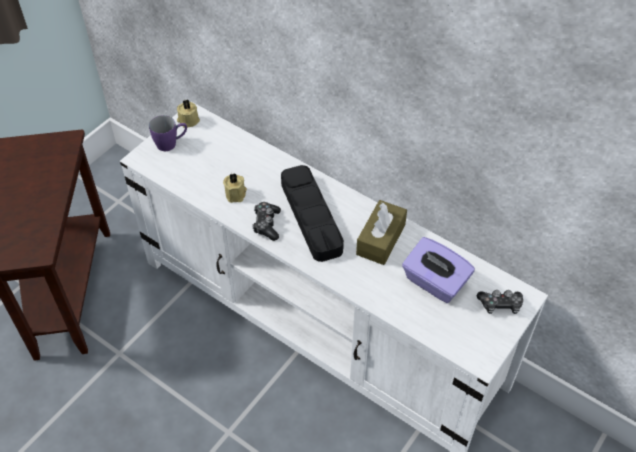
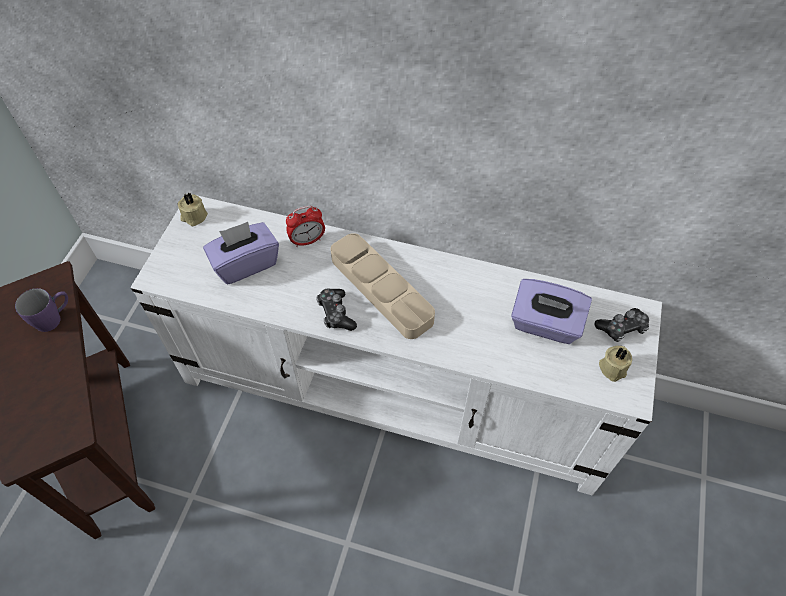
camera: 20 degrees left, 5 degrees up
purple mug [149,115,187,151] -> purple mug moved to [15,288,68,332]
beige candle [223,173,247,203] -> beige candle moved to [599,346,632,382]
black tray [281,165,344,262] -> beige tray [331,233,435,339]
brown tissue box [356,200,407,265] -> none
none -> purple tissue box [203,222,279,284]
none -> alarm clock [286,206,325,247]

